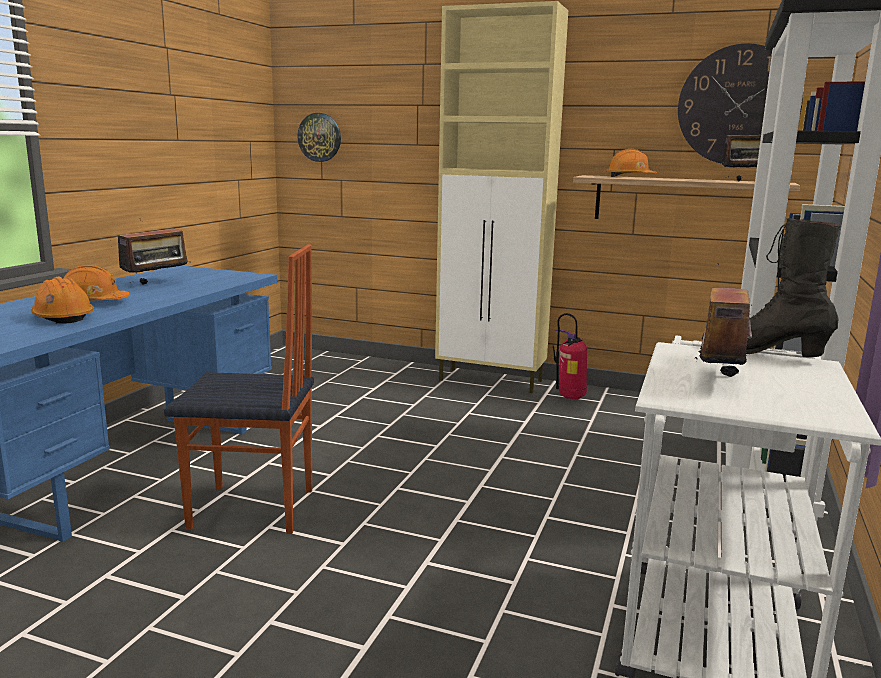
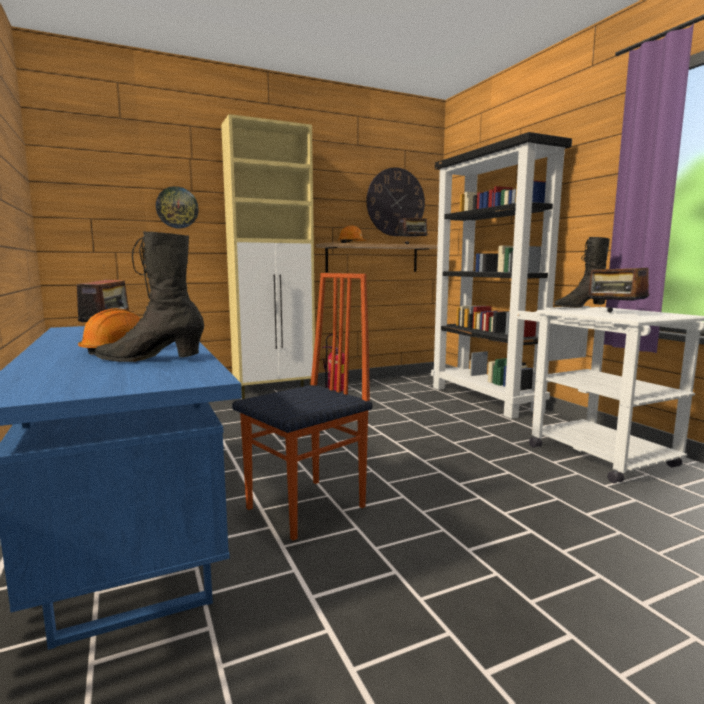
camera: 45 degrees left, 5 degrees down
orange hard hat [31,277,94,324] -> black boot [95,232,204,362]
wall clock [297,113,341,162] -> wall clock moved to [156,186,199,228]

